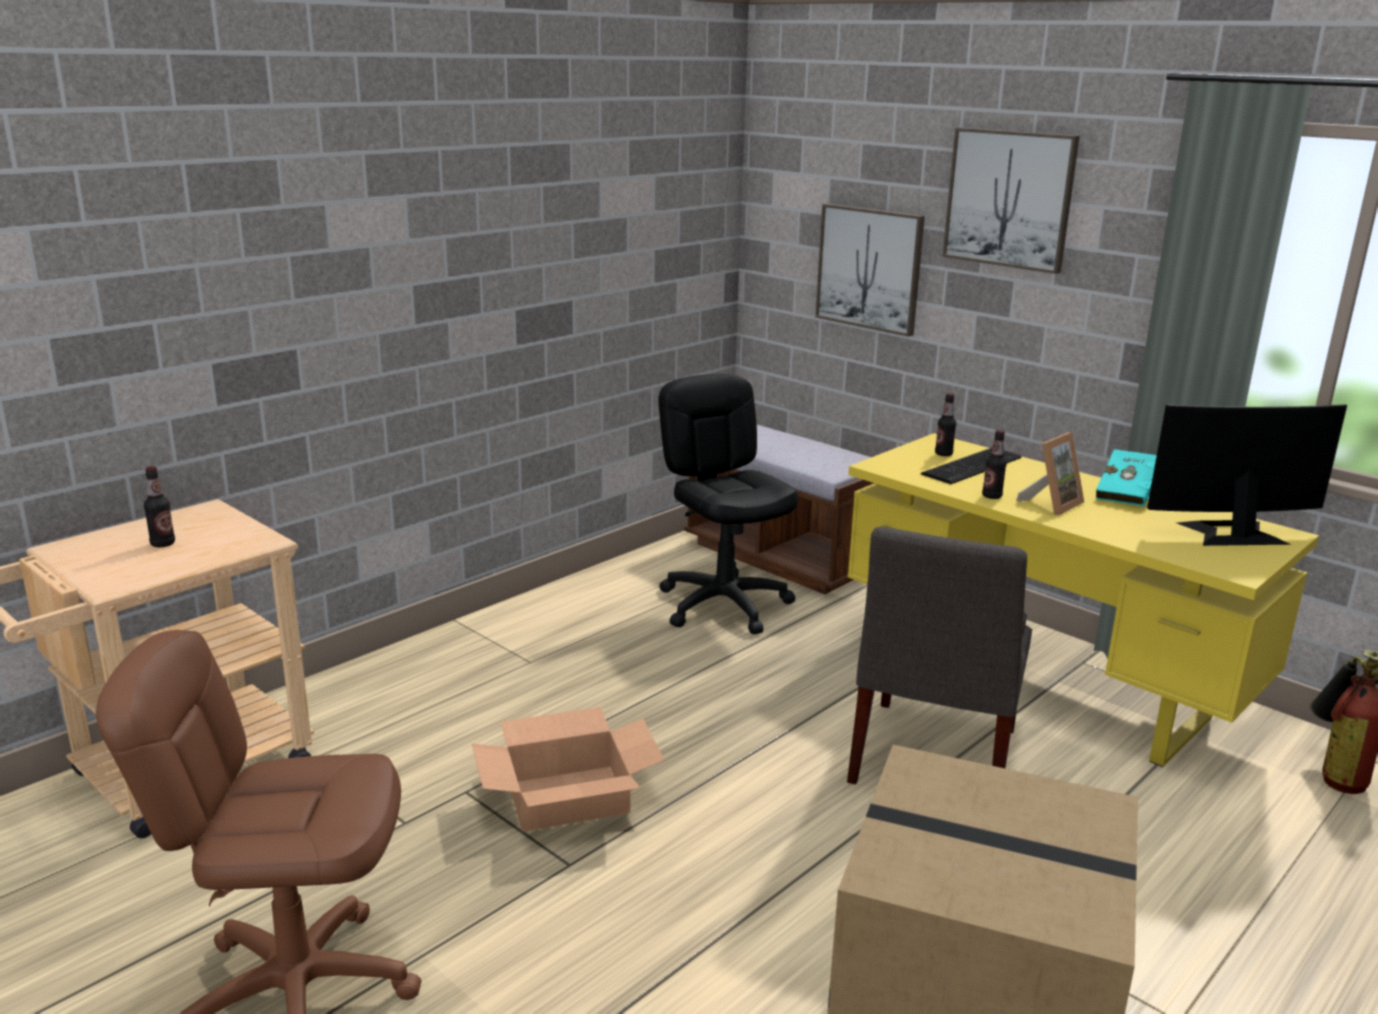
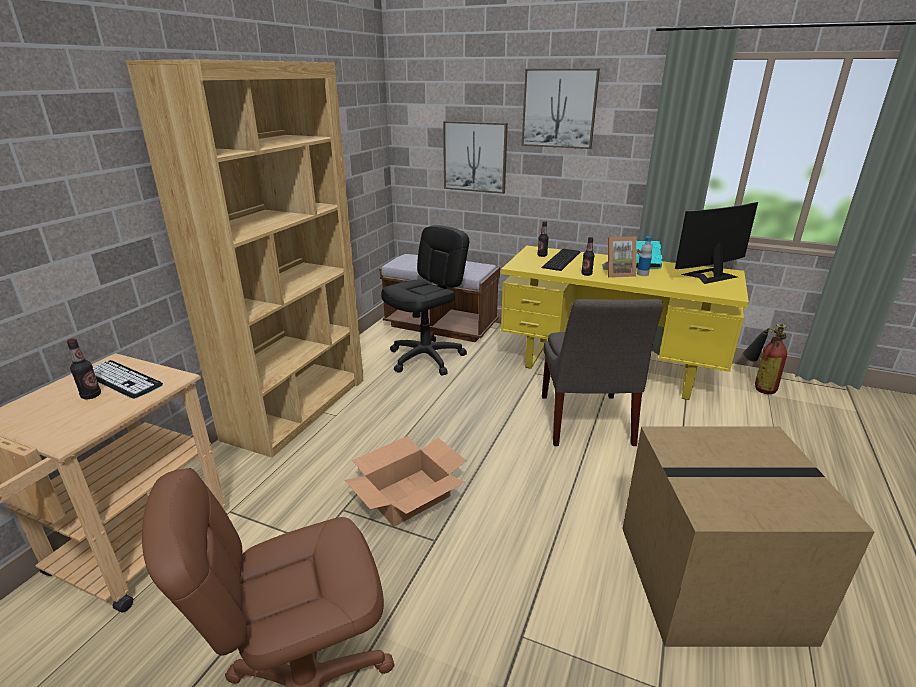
camera: 20 degrees left, 5 degrees up
black office chair [658,374,799,634] -> black office chair turned 90 degrees clockwise [381,225,469,375]
picture frame [1016,432,1084,515] -> picture frame turned 60 degrees clockwise [602,236,637,278]
none -> keyboard [93,360,163,399]
none -> brown bookcase [125,59,363,458]
none -> bottle [637,236,652,276]

